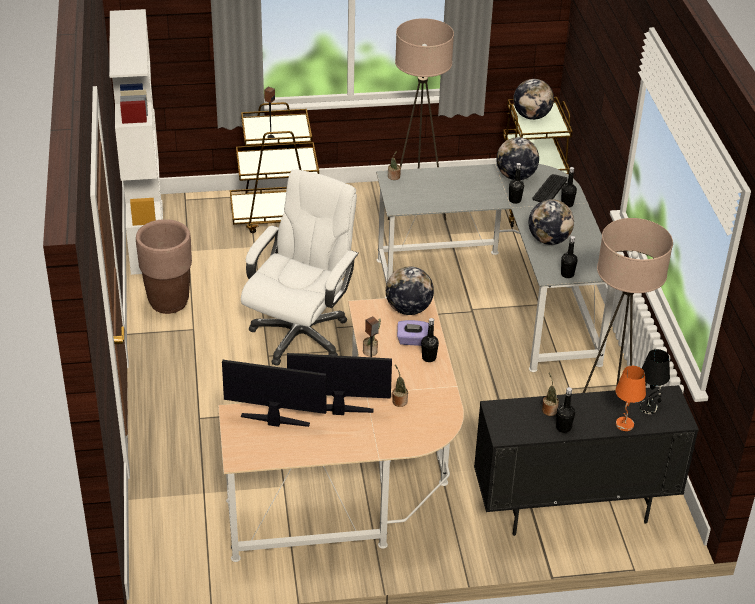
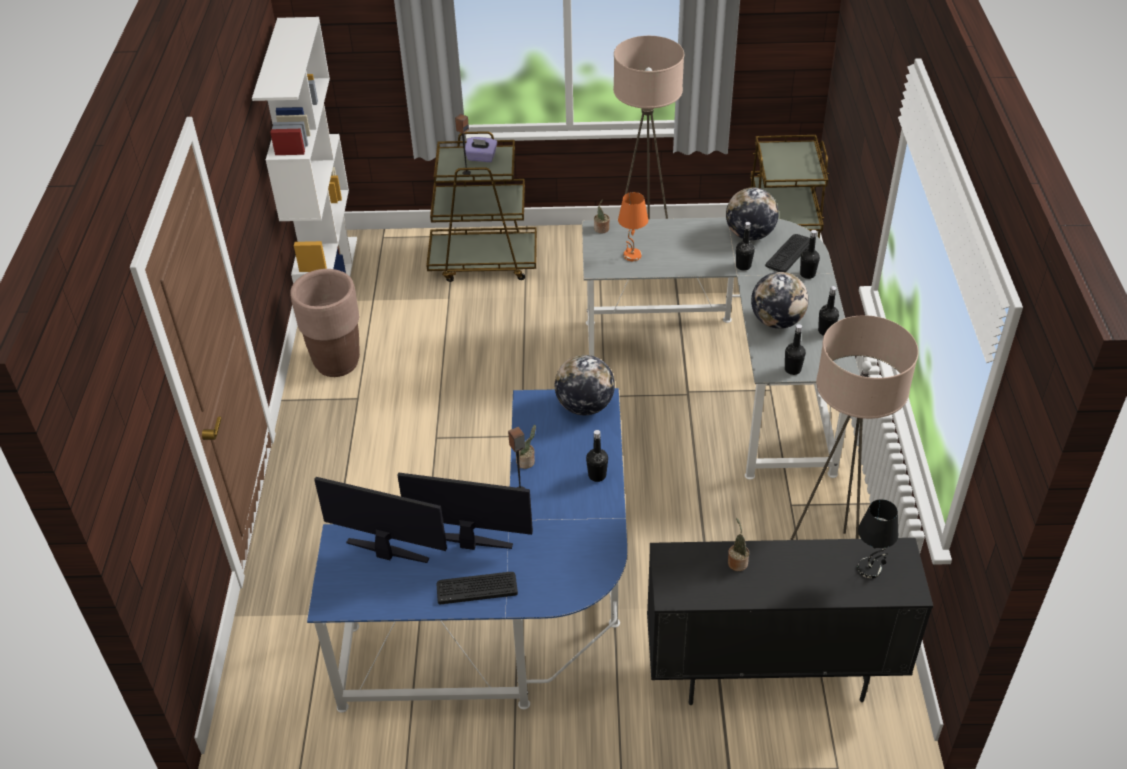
camera: 10 degrees right, 5 degrees up
beige desk [218,297,464,562] -> blue desk [307,388,627,713]
white office chair [241,169,359,366] -> none
potted plant [392,365,408,407] -> none
purple tissue box [397,320,429,346] -> purple tissue box moved to [465,137,497,162]
globe [513,79,554,120] -> none
black bottle [556,387,575,433] -> black bottle moved to [818,286,839,336]
orange table lamp [615,366,646,431] -> orange table lamp moved to [618,192,648,261]
none -> keyboard [437,572,518,604]

